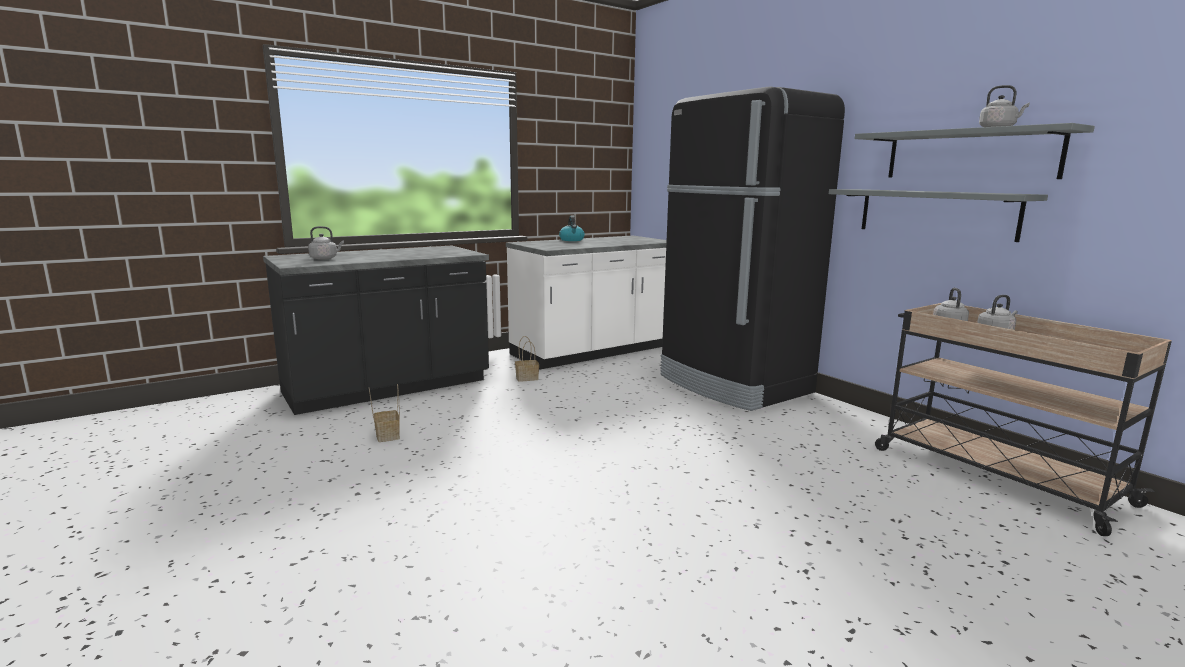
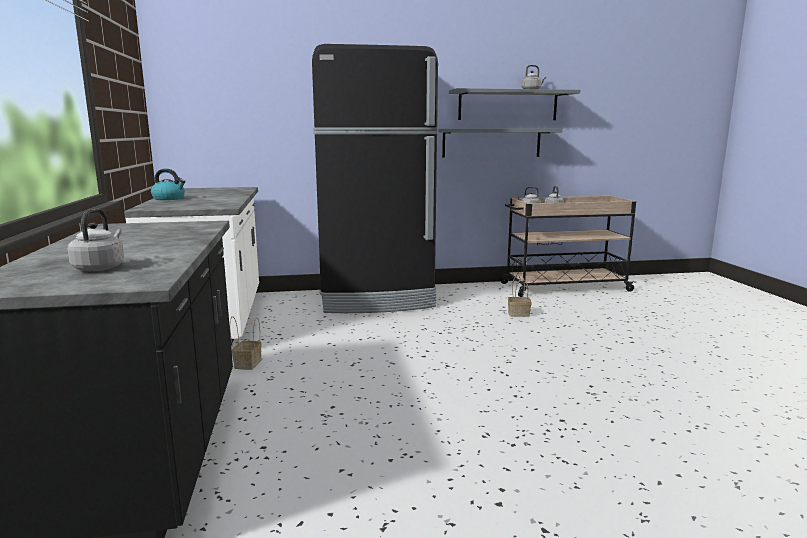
camera: 65 degrees left, 0 degrees up
basket [369,384,400,442] -> basket moved to [508,274,531,317]

